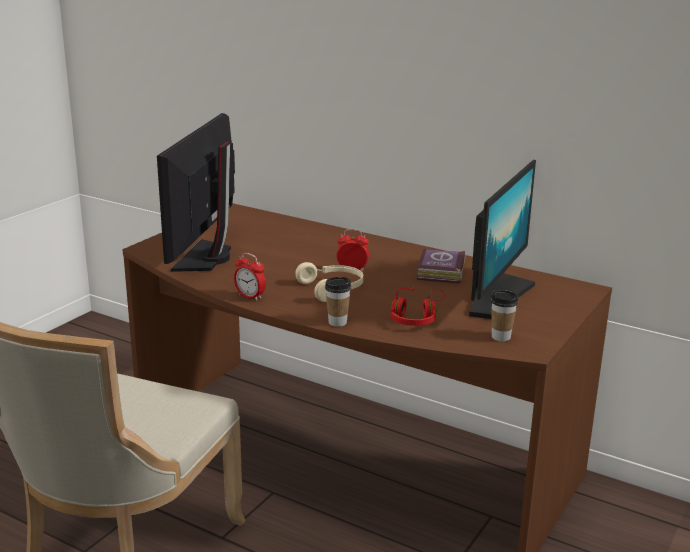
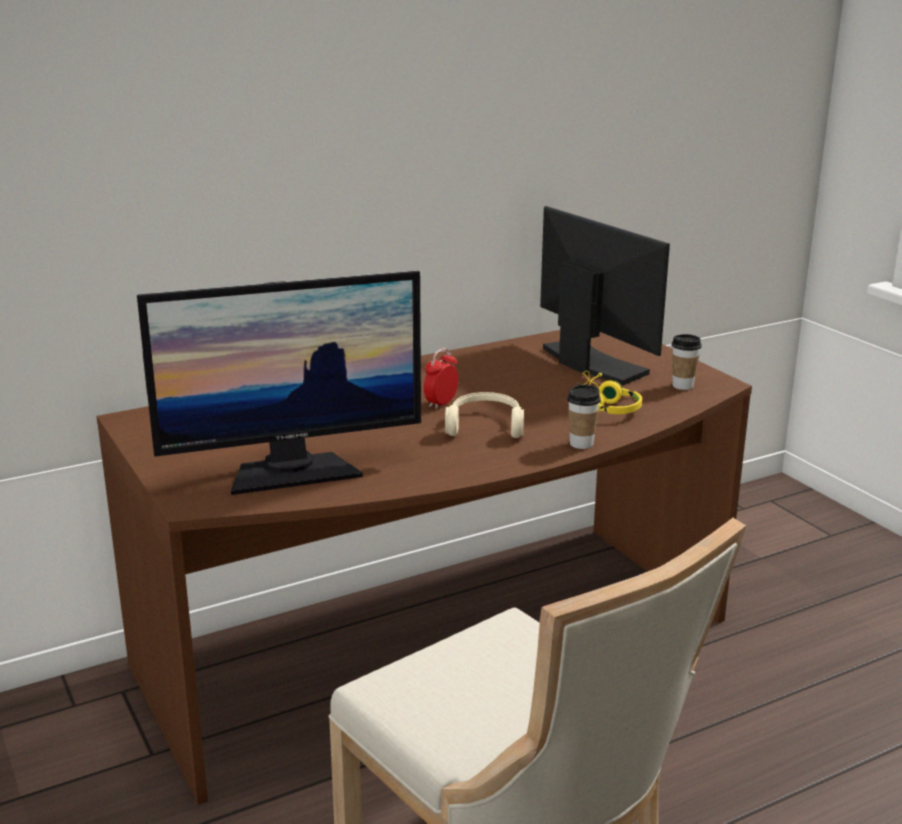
camera: 60 degrees left, 0 degrees up
monitor [157,113,235,272] -> monitor turned 60 degrees counterclockwise [137,270,421,495]
alarm clock [234,253,266,301] -> none
red headphones [390,287,445,326] -> yellow headphones [577,370,642,414]
book [416,249,465,284] -> none

